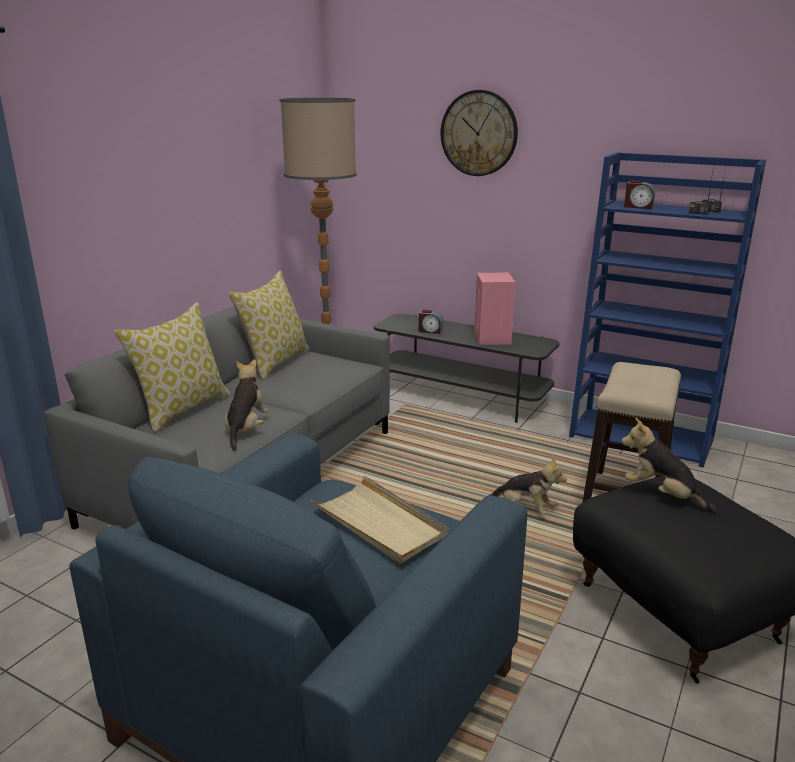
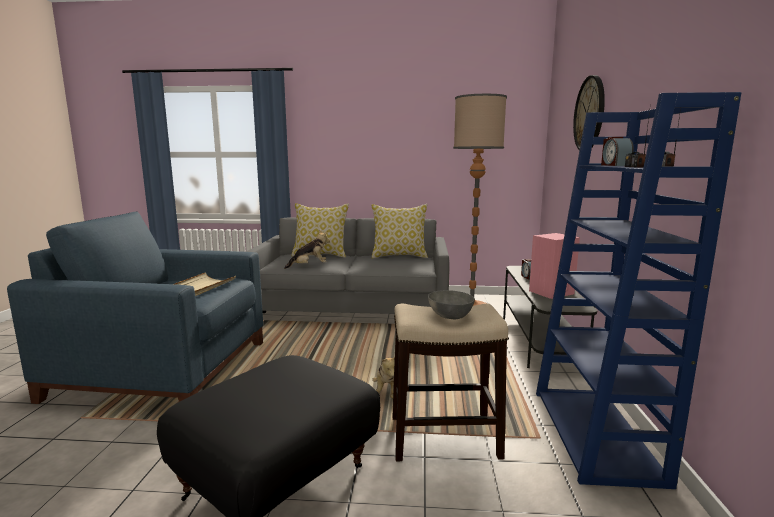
camera: 65 degrees right, 10 degrees down
plush toy [621,418,718,513] -> none
none -> grey bowl [428,290,475,319]

